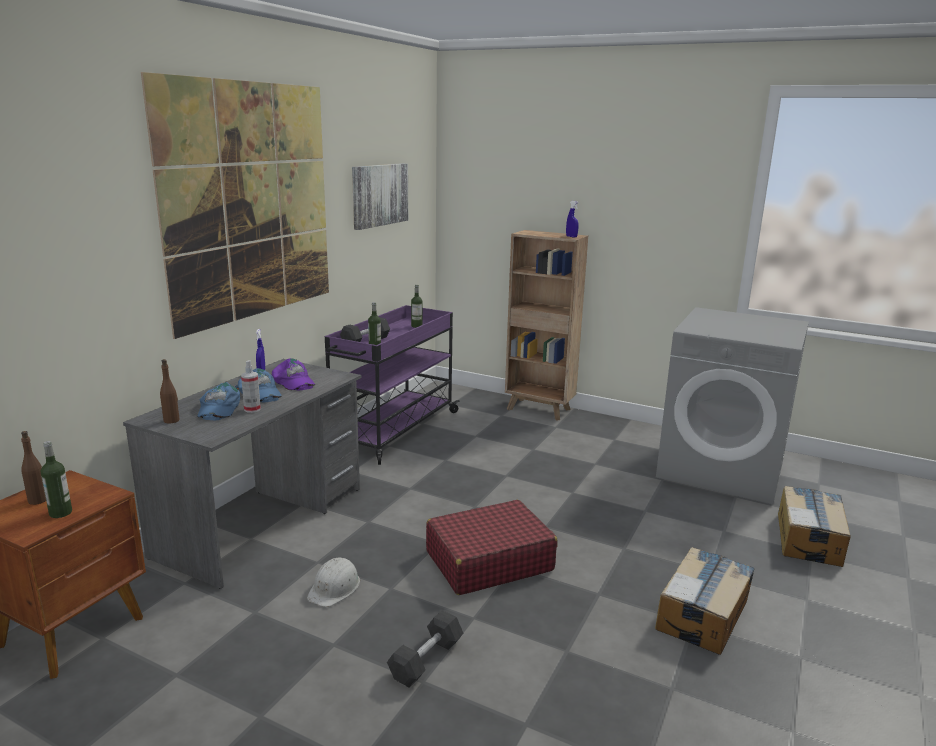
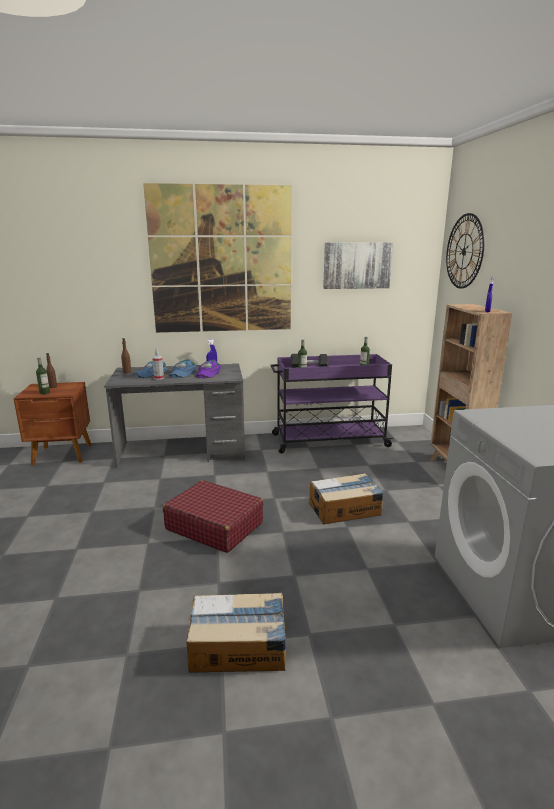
camera: 55 degrees right, 0 degrees up
white hard hat [307,557,360,607] -> none
black dumbbell [387,610,464,687] -> none
cardboard box [778,486,851,567] -> cardboard box moved to [309,473,384,524]
none -> wall clock [446,213,484,289]

